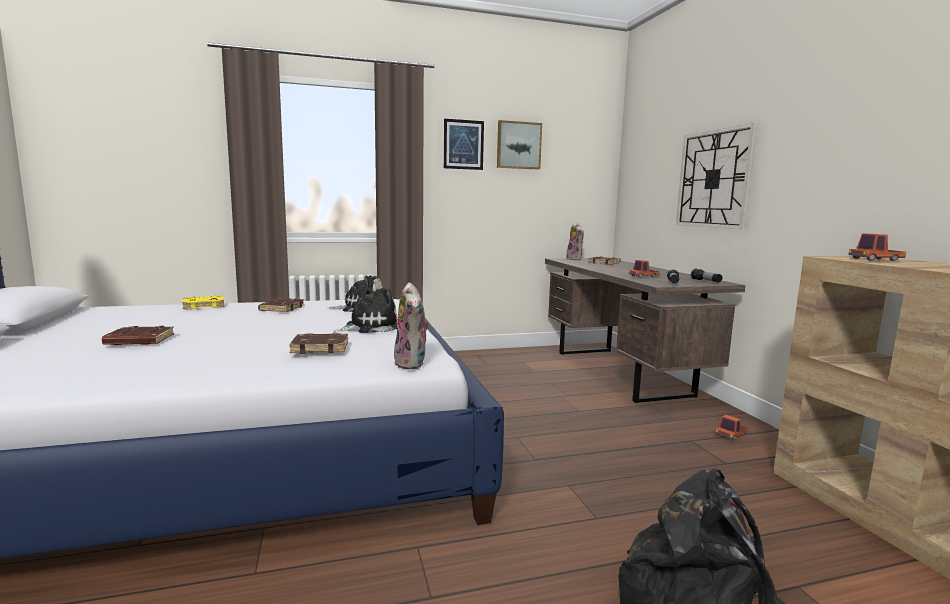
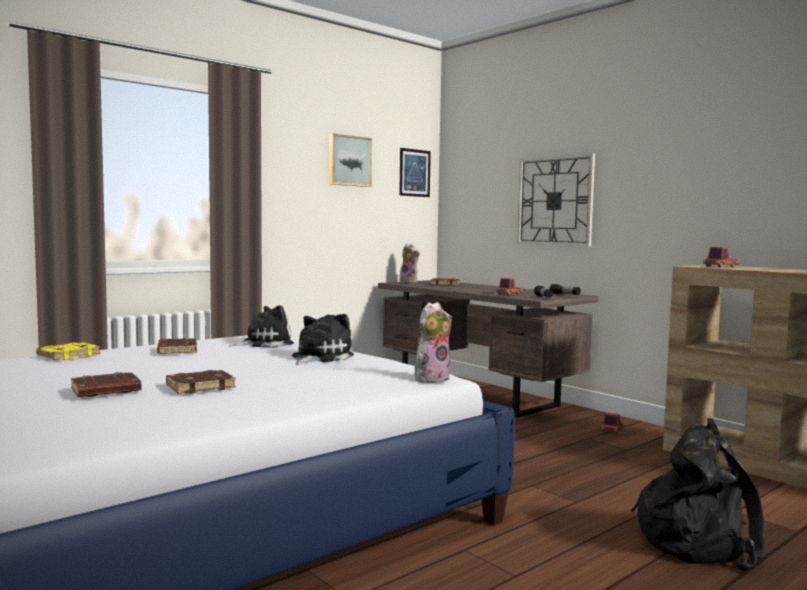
camera: 25 degrees left, 5 degrees down
brown book [289,333,348,354] -> brown book moved to [166,370,236,394]
plush toy [394,282,431,369] -> plush toy turned 90 degrees counterclockwise [414,302,452,383]
picture [444,119,484,170] -> picture moved to [399,148,431,197]

